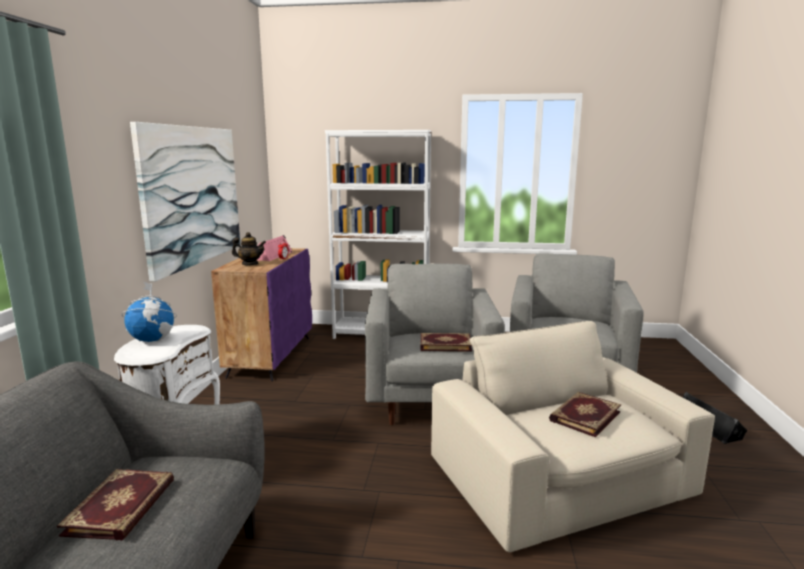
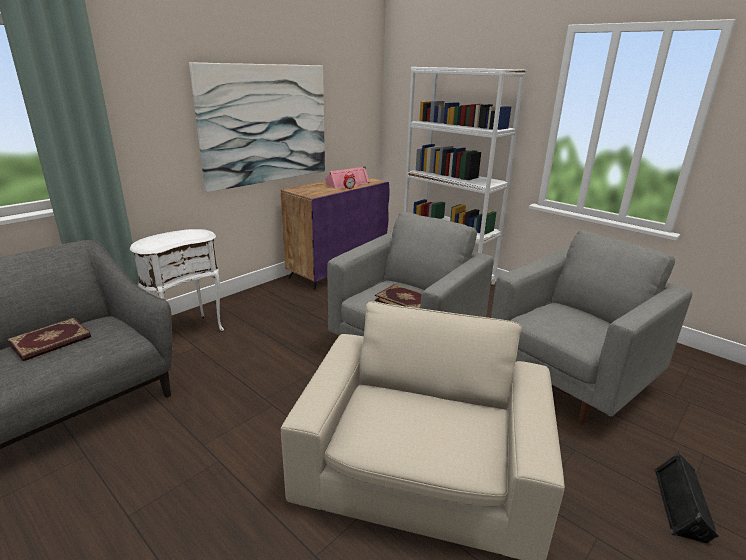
camera: 35 degrees right, 10 degrees up
globe [121,282,177,342] -> none
teapot [232,232,266,265] -> none
book [549,392,621,437] -> none

